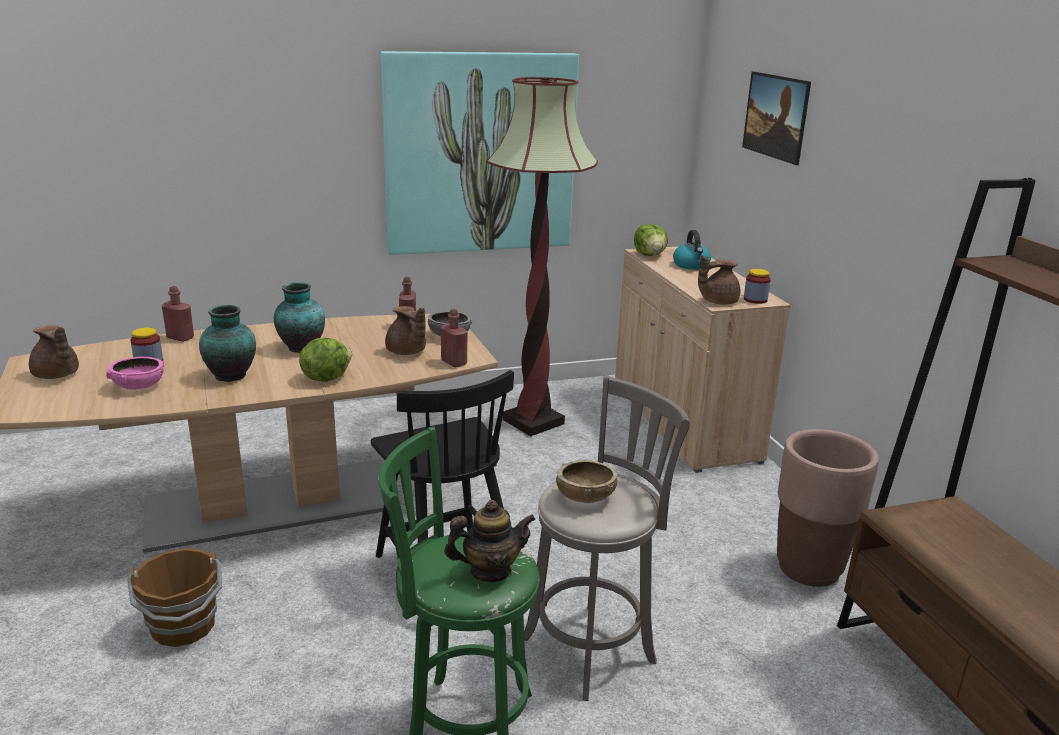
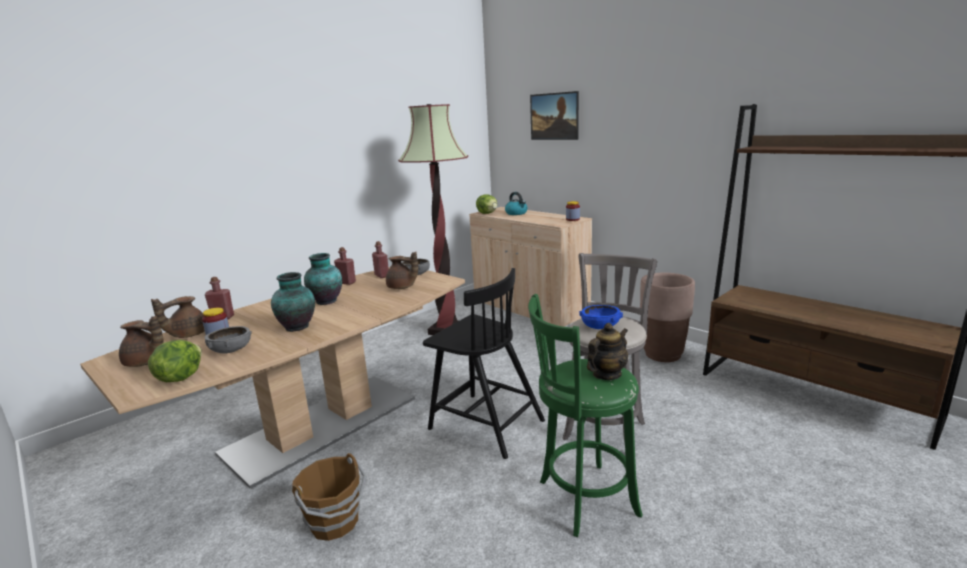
camera: 25 degrees left, 5 degrees down
pink bowl [106,357,164,389] -> grey bowl [204,326,252,353]
lettuce [299,338,353,382] -> lettuce moved to [148,340,202,382]
picture [380,51,579,255] -> none
red bottle [441,309,468,368] -> red bottle moved to [334,247,356,285]
brown bowl [556,460,617,503] -> blue bowl [579,305,623,329]
brown teapot [698,255,740,304] -> brown teapot moved to [151,296,205,338]

